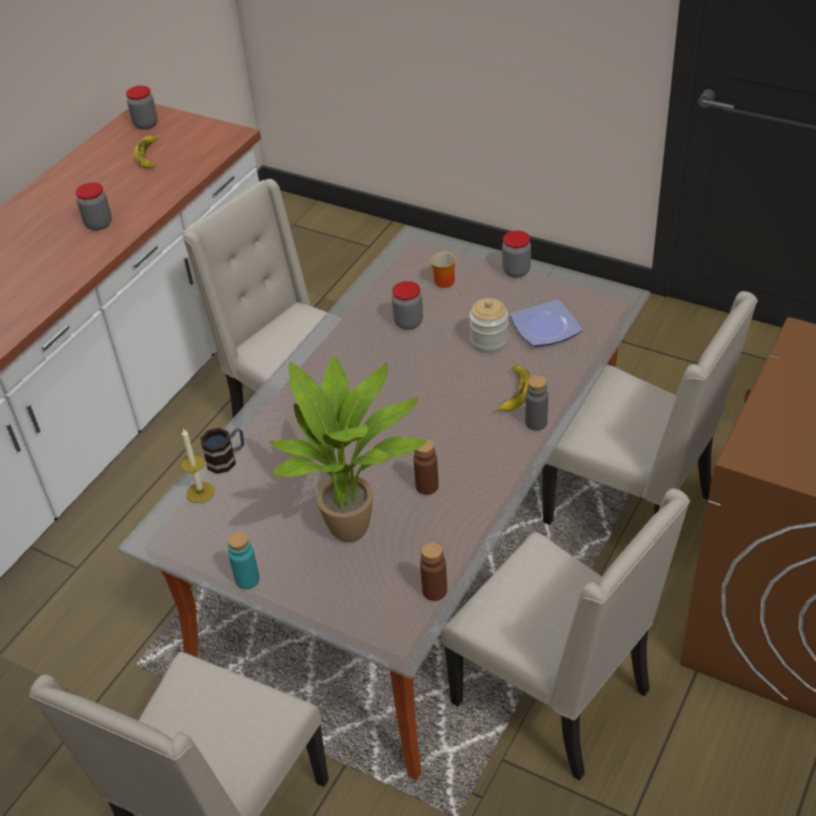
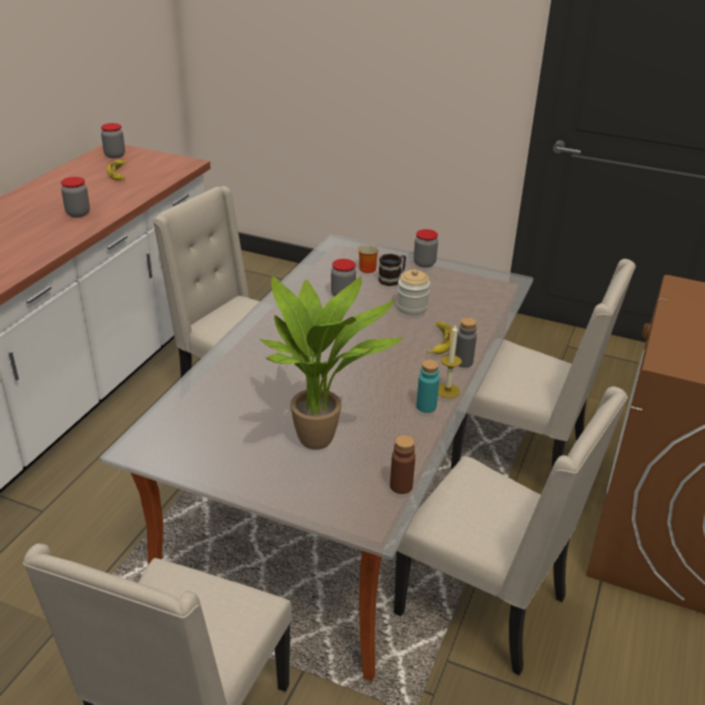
camera: 10 degrees left, 10 degrees down
candle [180,428,215,503] -> candle moved to [438,324,462,398]
mug [200,428,244,474] -> mug moved to [378,254,406,286]
turquoise bottle [228,532,260,589] -> turquoise bottle moved to [416,359,439,413]
brown bottle [413,438,439,495] -> none
plate [510,299,582,347] -> none

